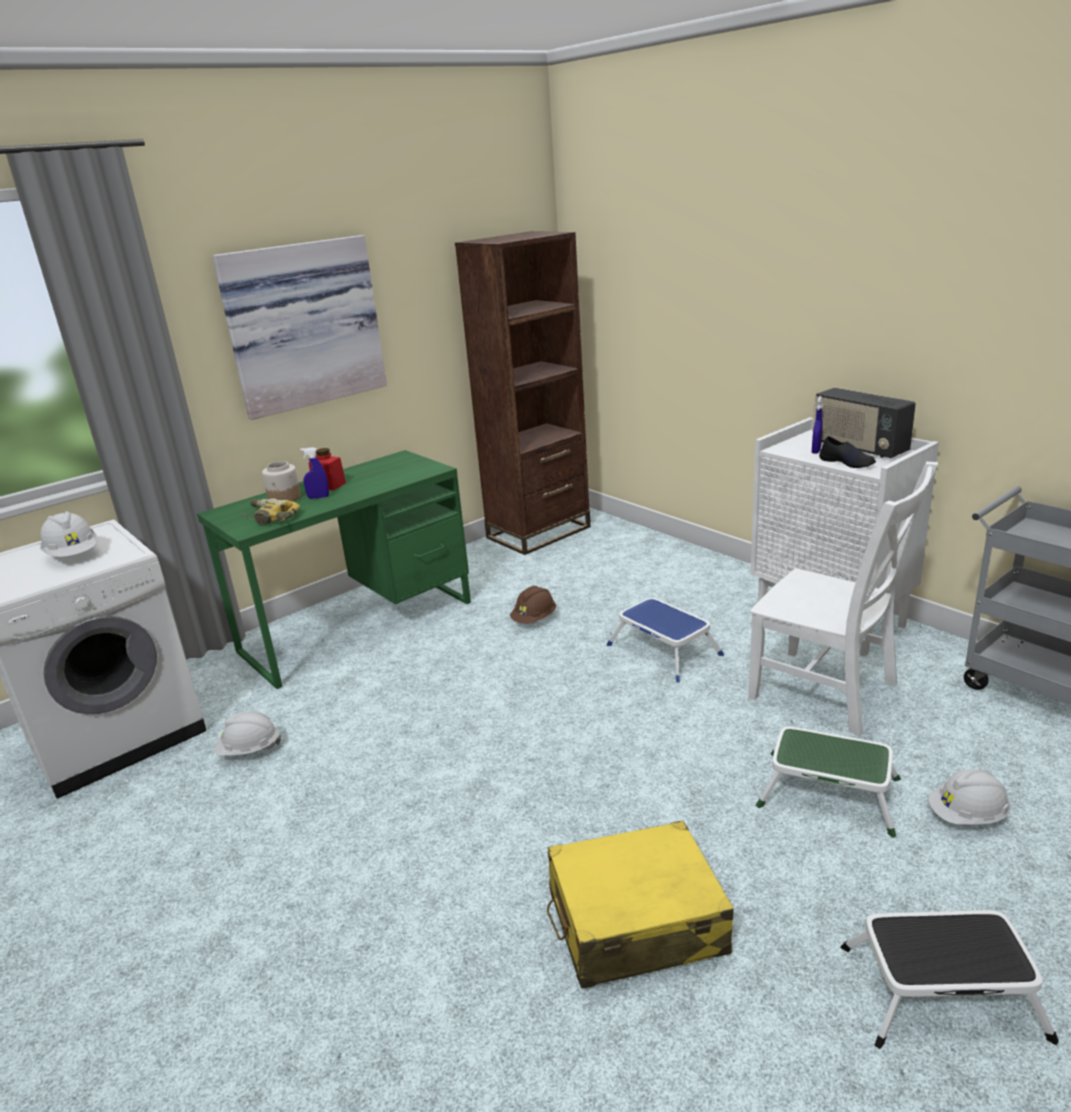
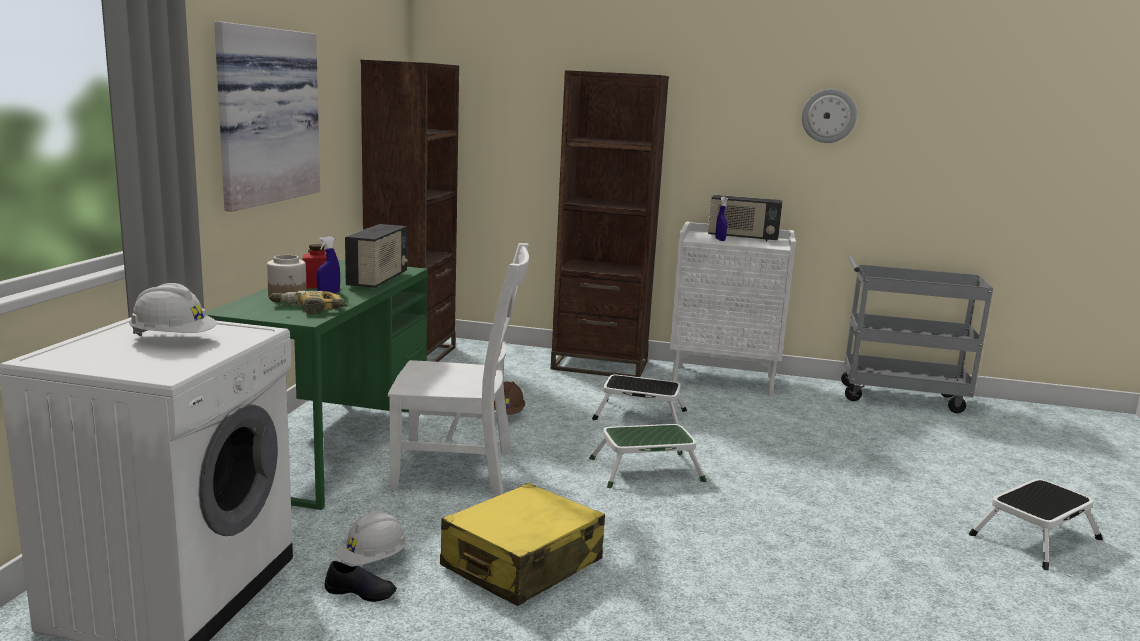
camera: 40 degrees left, 10 degrees down
yellow suitcase [547,820,734,989] -> yellow suitcase moved to [440,483,605,606]
blue step ladder [607,598,724,682] -> black step ladder [592,375,687,424]
white chair [748,462,938,736] -> white chair moved to [388,243,529,495]
green step ladder [756,727,901,838] -> green step ladder moved to [589,424,706,488]
black shoe [819,436,876,468] -> black shoe moved to [324,561,397,602]
white hard hat [929,769,1011,825] -> none
none -> radio [345,224,408,288]
none -> brown bookcase [551,70,669,377]
none -> wall clock [802,89,857,143]

